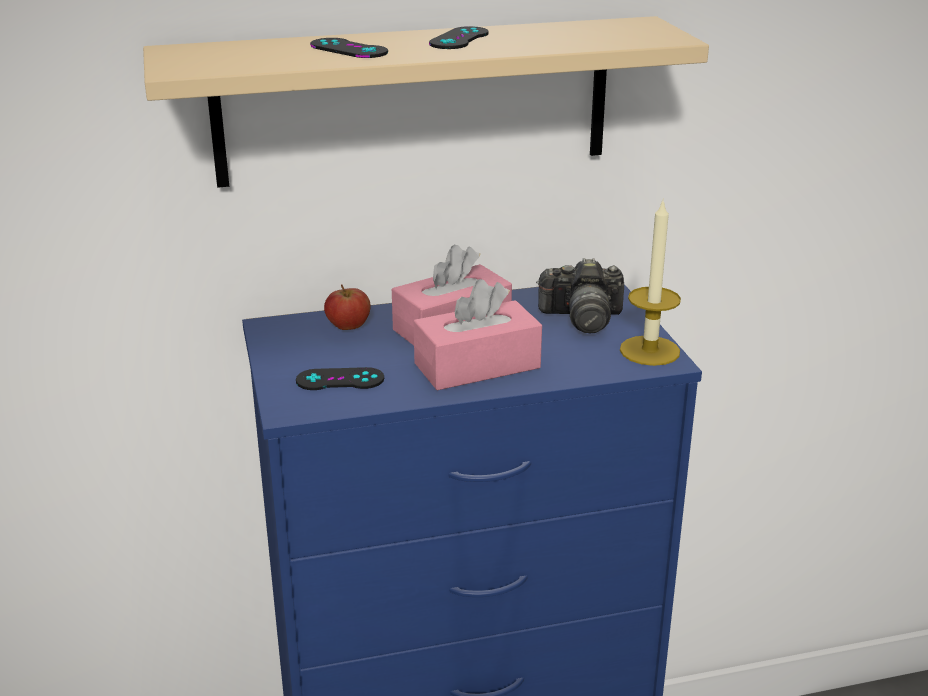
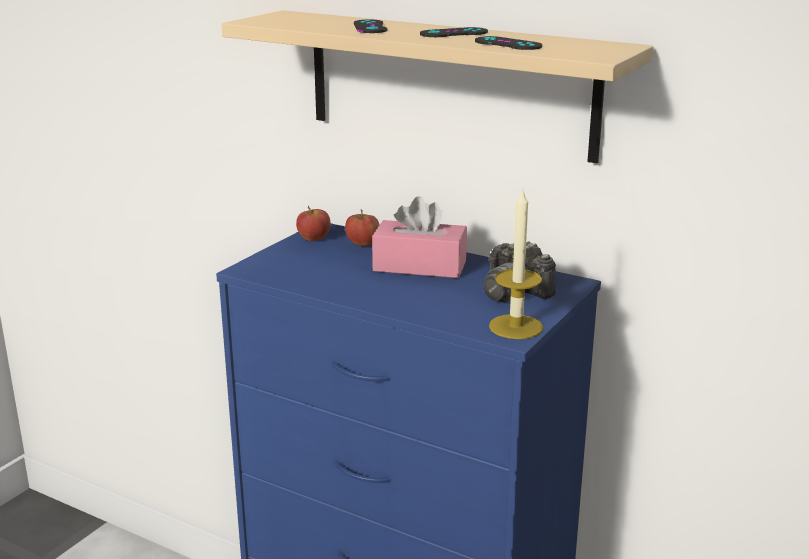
camera: 45 degrees right, 5 degrees down
black game controller [296,367,384,390] -> black game controller moved to [475,36,542,50]
pink tissue box [413,279,542,390] -> none
none -> apple [296,206,331,241]

